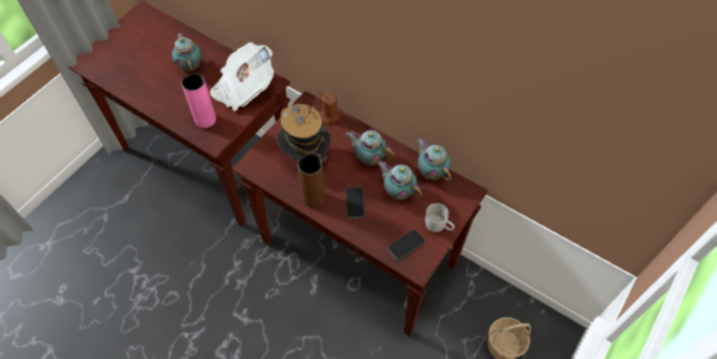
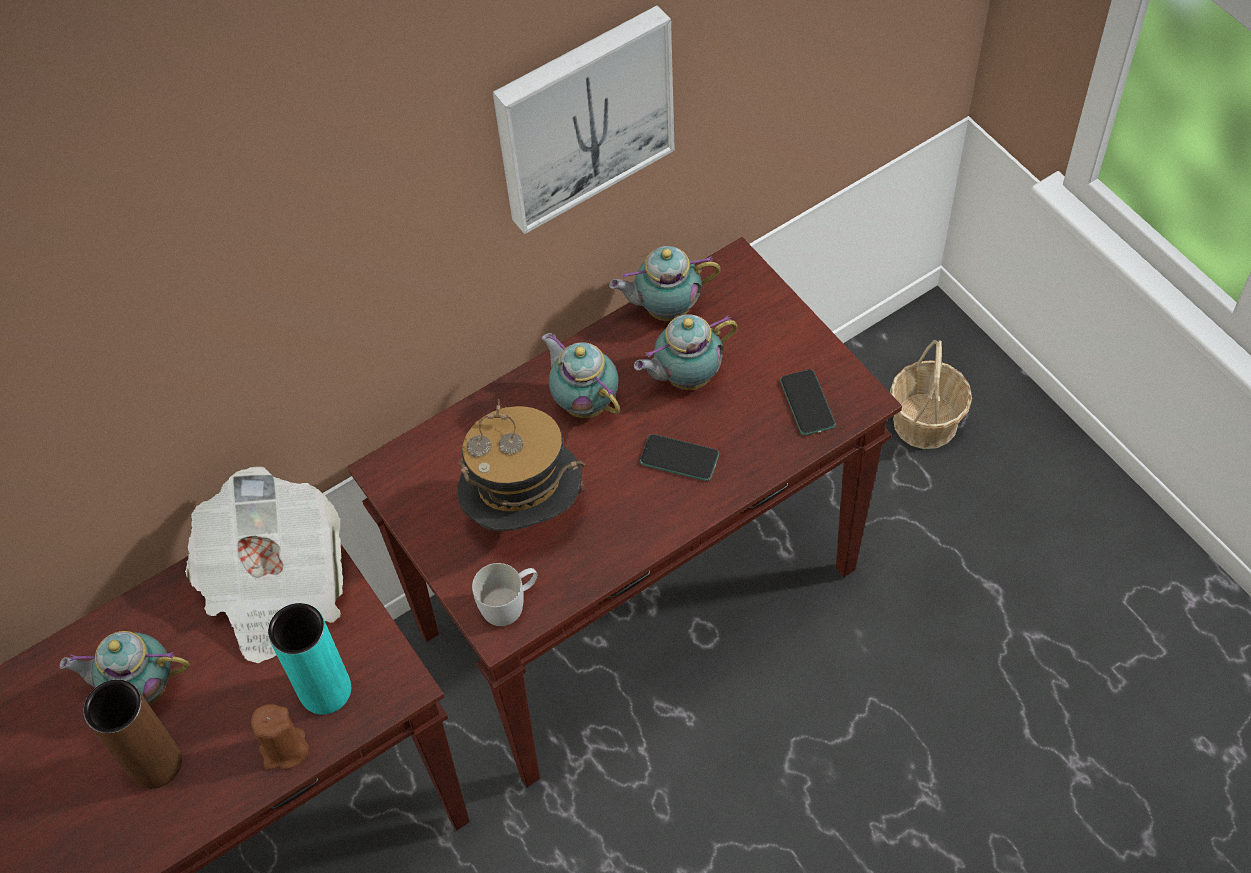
camera: 65 degrees left, 0 degrees up
pink vase [181,73,216,128] -> turquoise vase [268,603,351,715]
brown vase [298,154,326,208] -> brown vase moved to [83,679,182,789]
brown candle [320,92,340,124] -> brown candle moved to [251,704,309,770]
teapot [346,130,394,166] -> teapot turned 90 degrees clockwise [541,333,620,418]
white mug [425,203,455,232] -> white mug moved to [472,563,538,626]
none -> picture [493,5,675,234]

